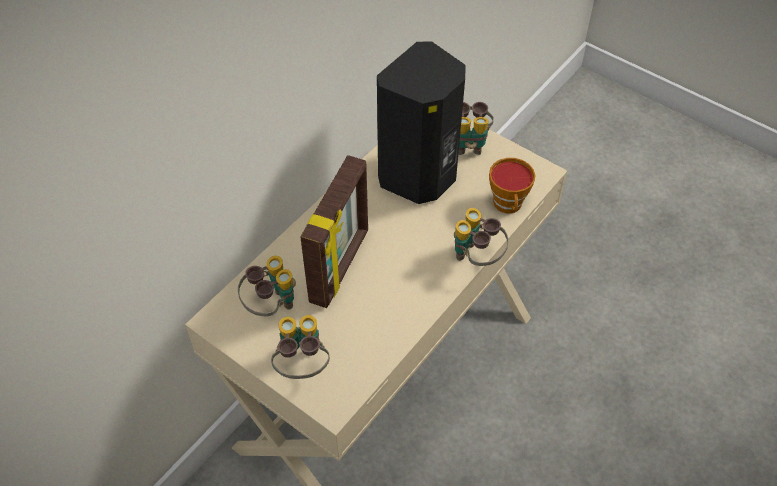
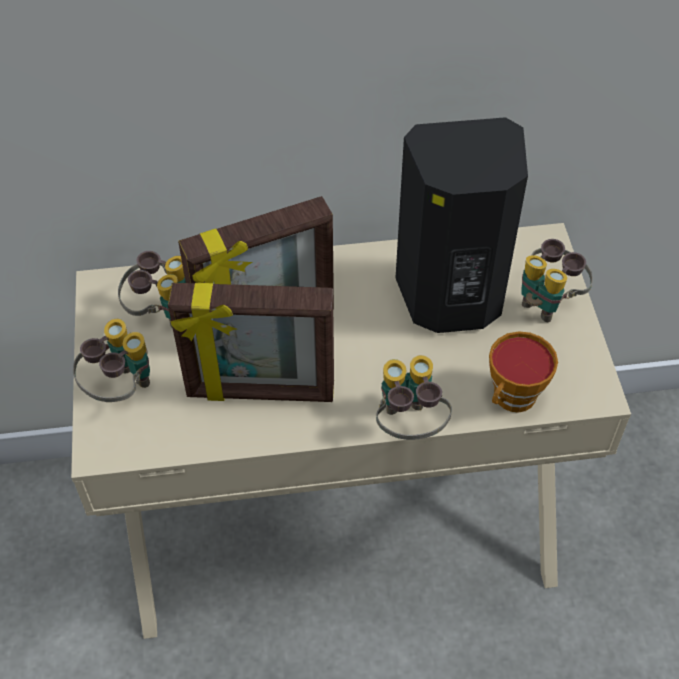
camera: 45 degrees right, 0 degrees up
none -> picture frame [168,283,334,402]

